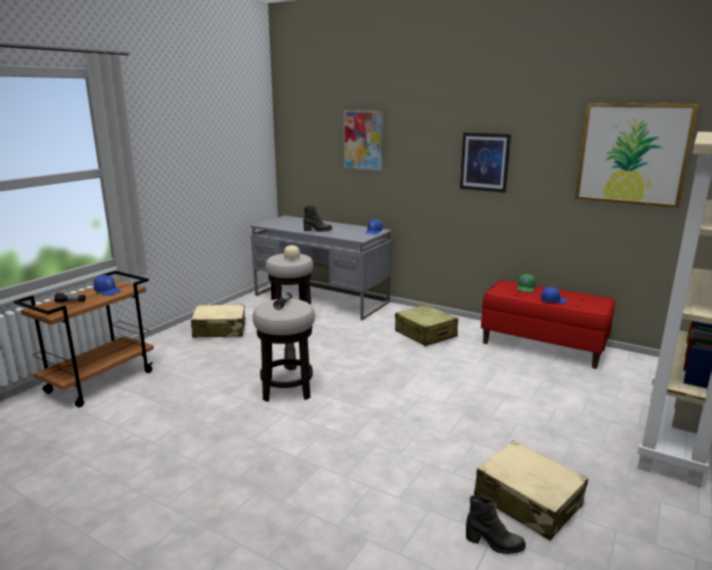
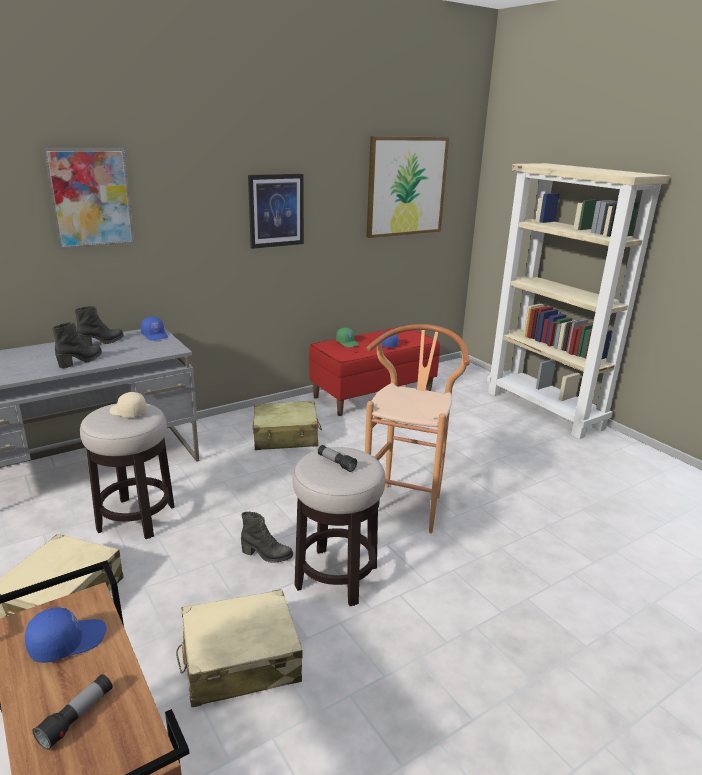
camera: 65 degrees left, 5 degrees up
black boot [466,495,526,554] -> black boot moved to [74,306,123,346]
beige suitcase [474,440,588,541] -> beige suitcase moved to [176,589,303,707]
none -> brown stool [365,324,470,533]

